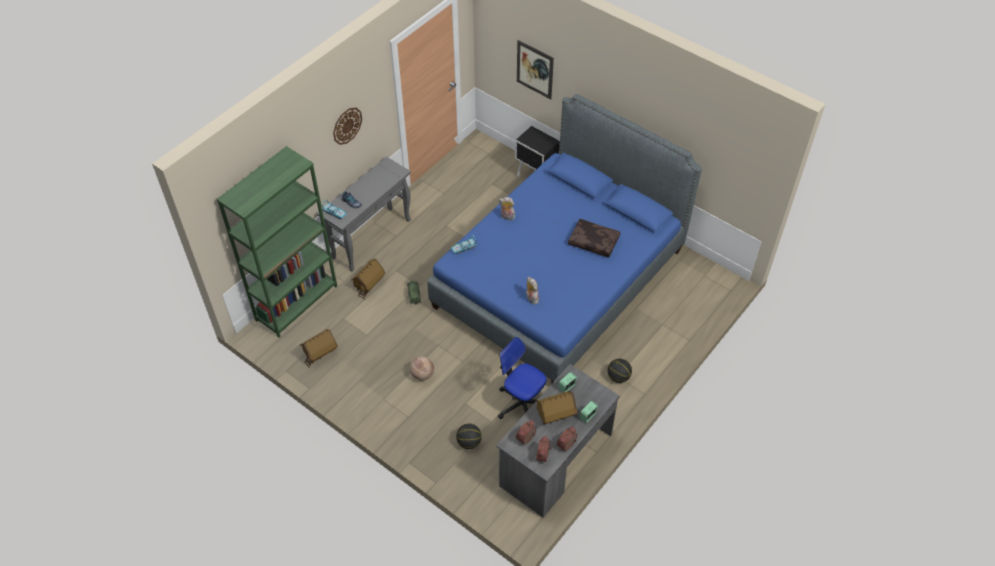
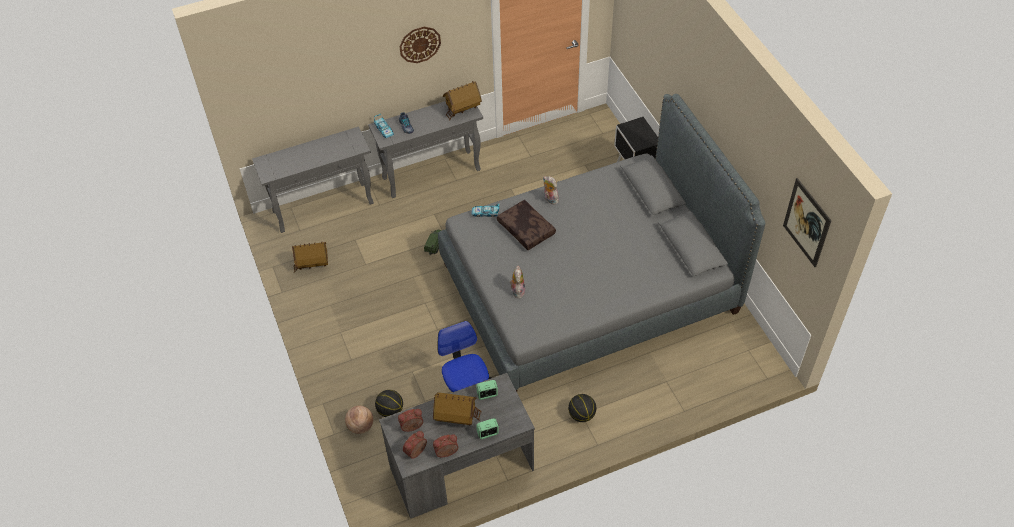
camera: 30 degrees right, 0 degrees up
green bookcase [216,146,337,338] -> grey console table [252,127,374,233]
toy house [350,258,386,299] -> toy house moved to [443,81,482,121]
basketball [410,356,434,380] -> basketball moved to [345,406,373,434]
blue bed [428,94,702,383] -> grey bed [438,94,765,391]
picture [517,40,554,99] -> picture moved to [783,178,831,267]
brown pillow [568,219,620,258] -> brown pillow moved to [497,200,556,250]

